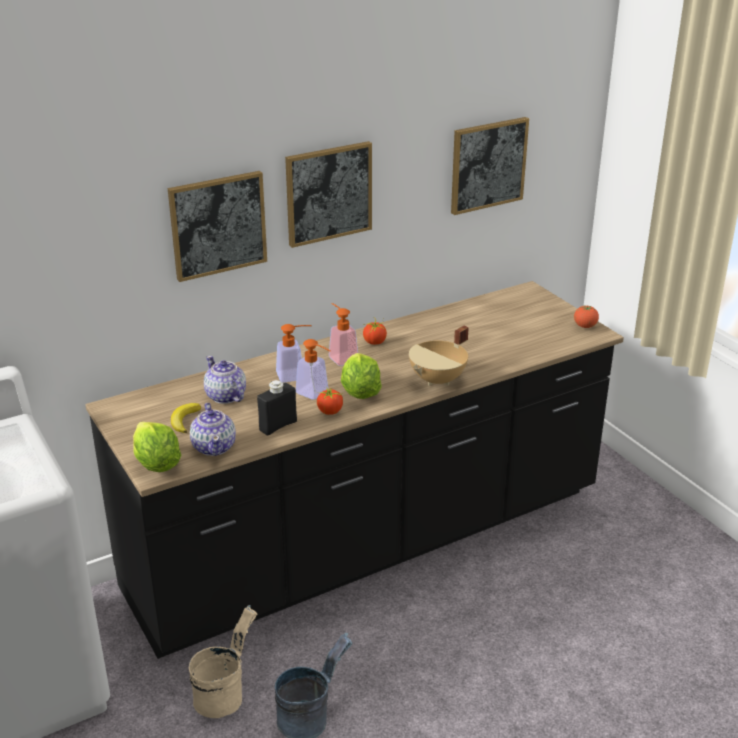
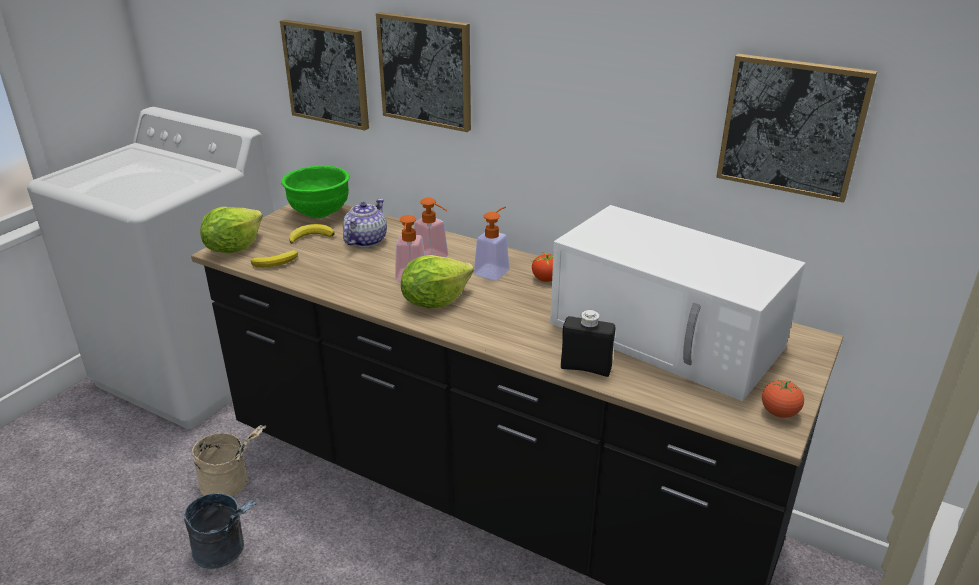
camera: 60 degrees right, 0 degrees up
teapot [190,403,236,456] -> banana [251,250,298,268]
black bottle [257,380,297,436] -> black bottle moved to [561,310,615,377]
picture [285,141,372,248] -> picture moved to [280,20,369,131]
tomato [317,386,344,415] -> none
beige cooking pot [409,326,469,386] -> none
none -> green bowl [281,165,350,218]
none -> white microwave [550,205,805,401]

